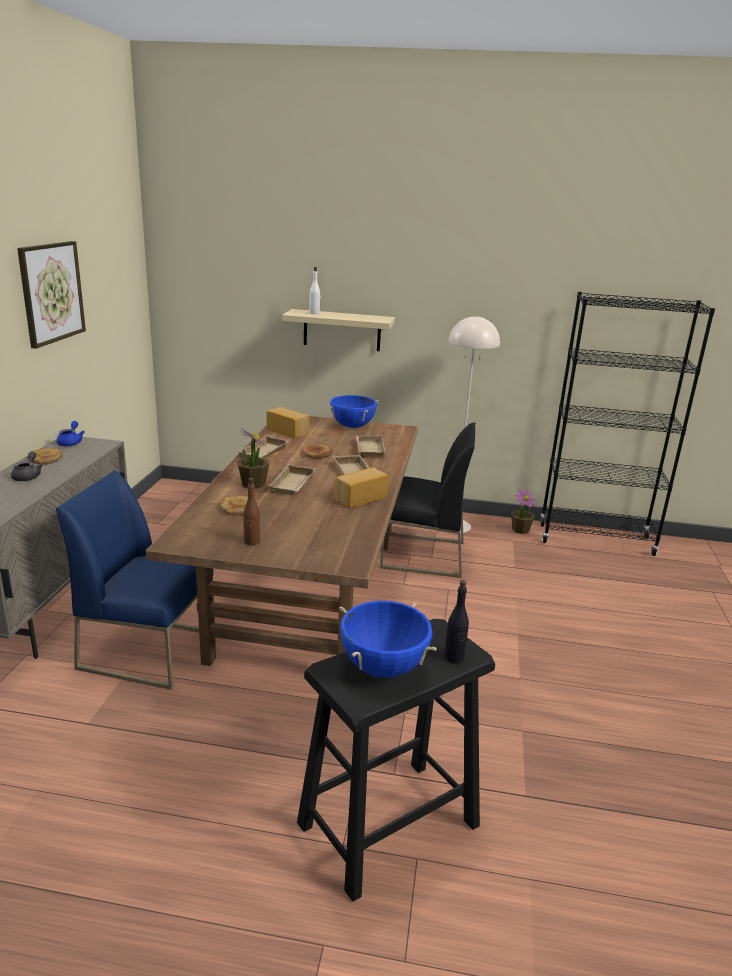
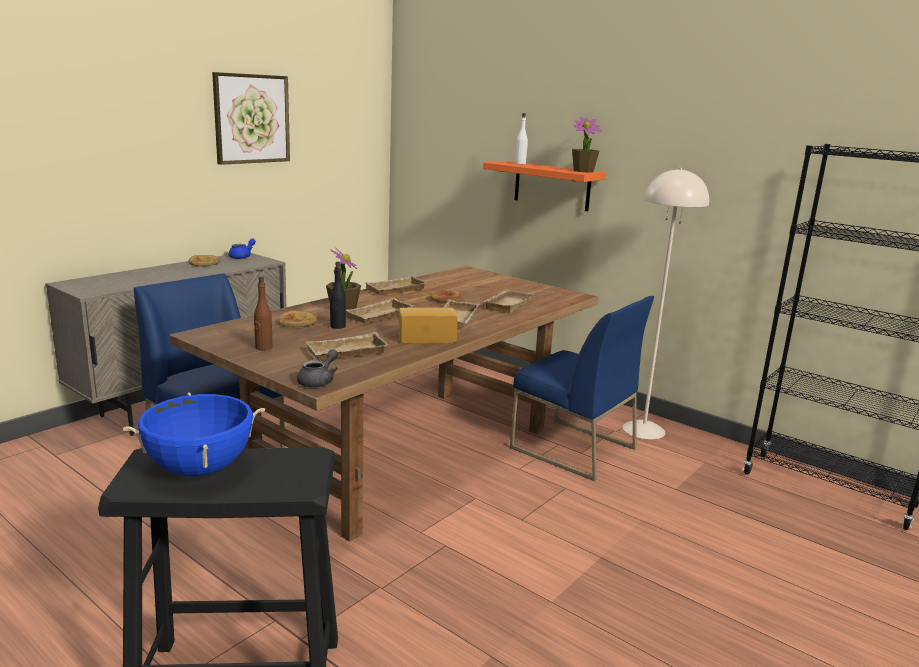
camera: 30 degrees right, 5 degrees down
grey teapot [11,452,44,481] -> grey teapot moved to [297,349,338,387]
bread [267,407,309,438] -> none
beige shelf [282,309,395,351] -> orange shelf [483,161,606,211]
blue cooking pot [327,395,379,428] -> none
black chair [380,422,475,578] -> blue chair [510,296,654,481]
black bottle [444,580,469,663] -> black bottle moved to [330,262,346,329]
potted plant [511,489,536,534] -> potted plant moved to [572,117,602,173]
none -> beige tray [305,332,388,360]

